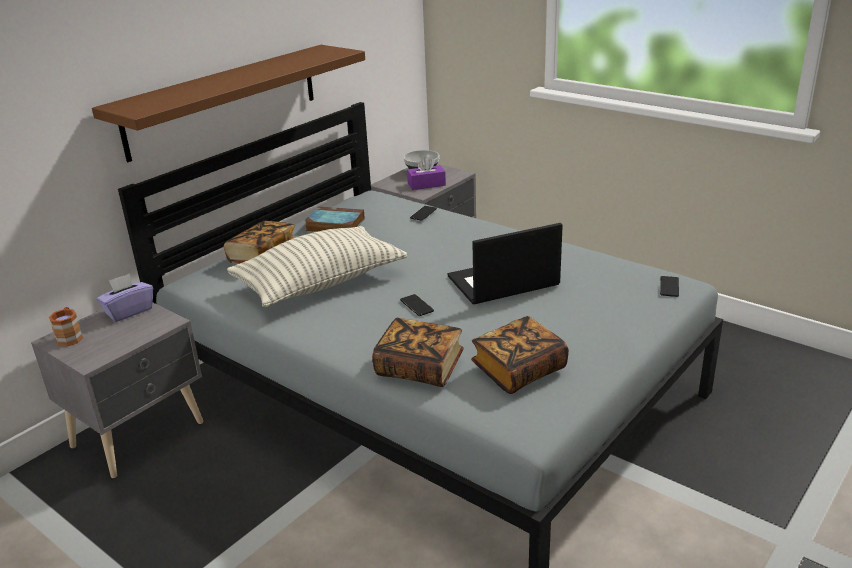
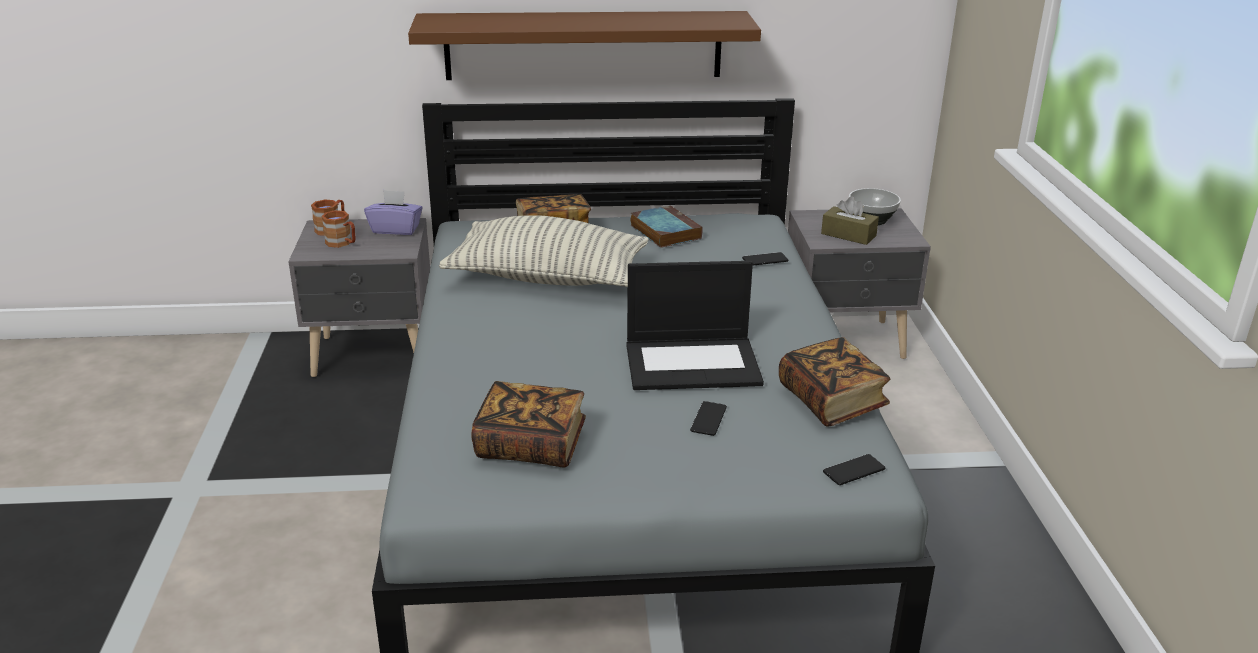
camera: 45 degrees right, 0 degrees up
book [372,317,464,387] -> book moved to [779,337,890,426]
phone [400,294,434,316] -> phone moved to [690,401,727,436]
purple tissue box [407,157,446,190] -> brown tissue box [821,196,879,245]
laptop [448,223,563,305] -> laptop turned 150 degrees clockwise [626,261,764,390]
none -> brown mug [321,210,356,248]

